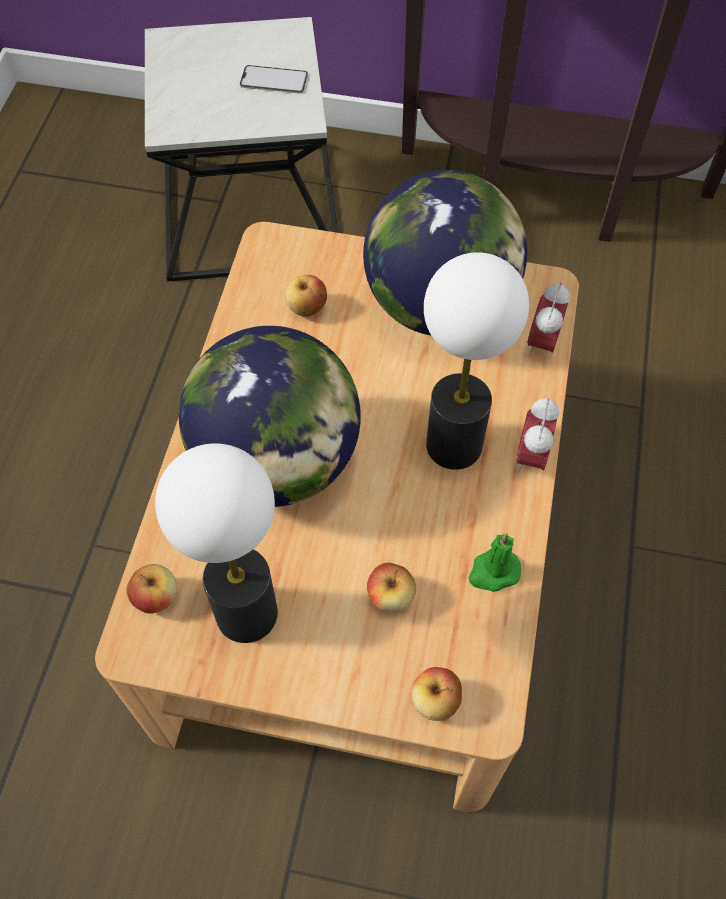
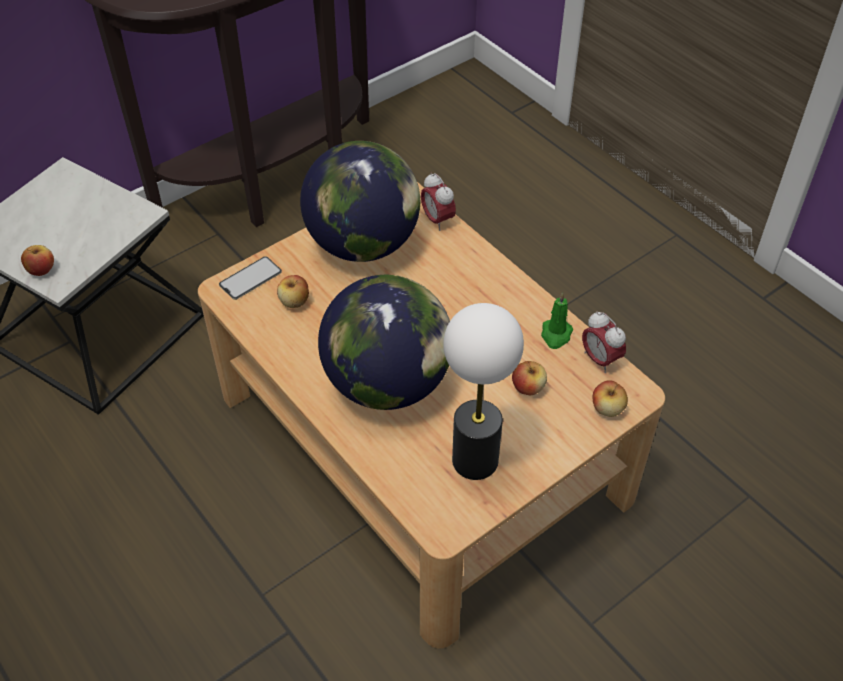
camera: 50 degrees left, 10 degrees down
apple [126,564,177,614] -> apple moved to [21,245,54,276]
phone [240,65,308,94] -> phone moved to [219,256,282,300]
table lamp [424,252,529,470] -> none
alarm clock [516,398,559,473] -> alarm clock moved to [582,311,626,373]

